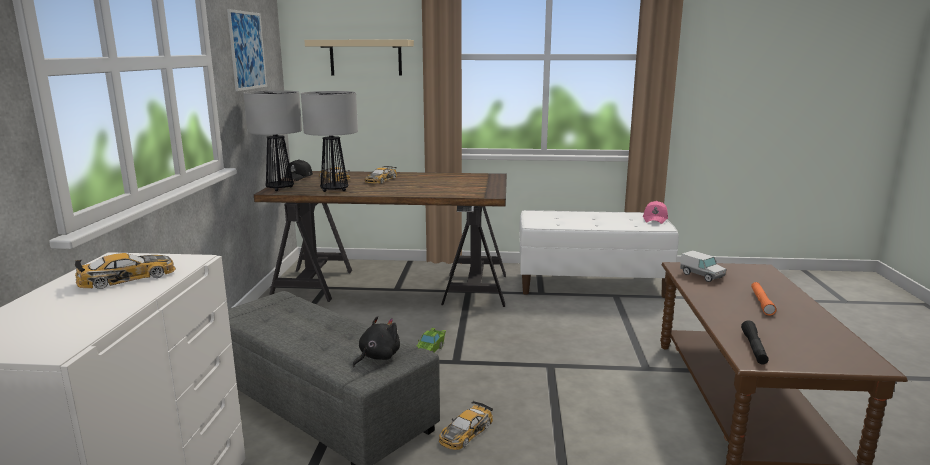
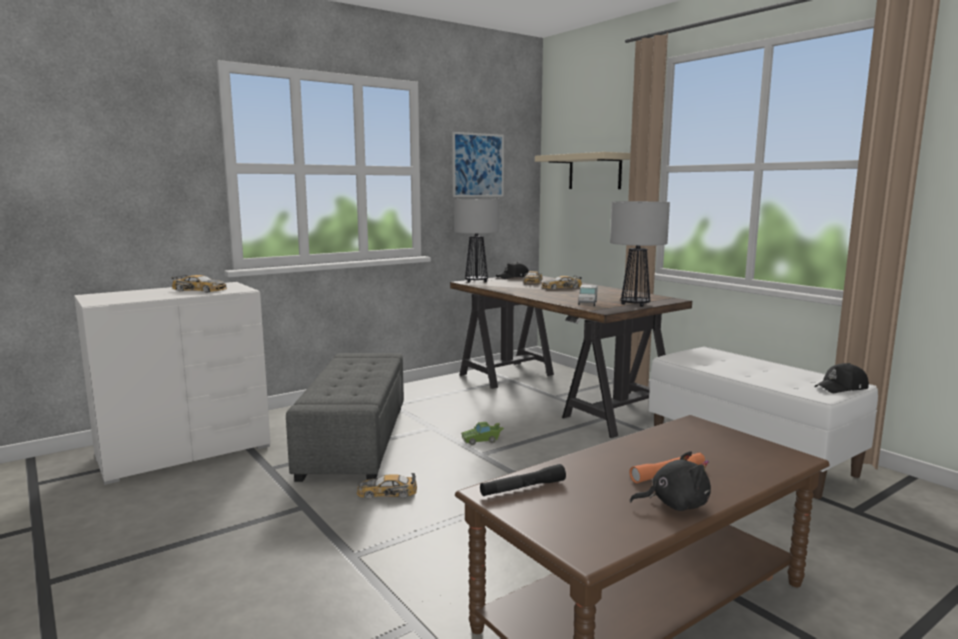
camera: 50 degrees right, 5 degrees down
table lamp [301,91,358,192] -> table lamp moved to [610,201,670,307]
black plush toy [352,316,400,368] -> black plush toy moved to [630,451,711,511]
pink cap [643,201,668,224] -> black cap [815,363,869,393]
toy truck [680,250,726,282] -> toy truck moved to [578,284,598,306]

